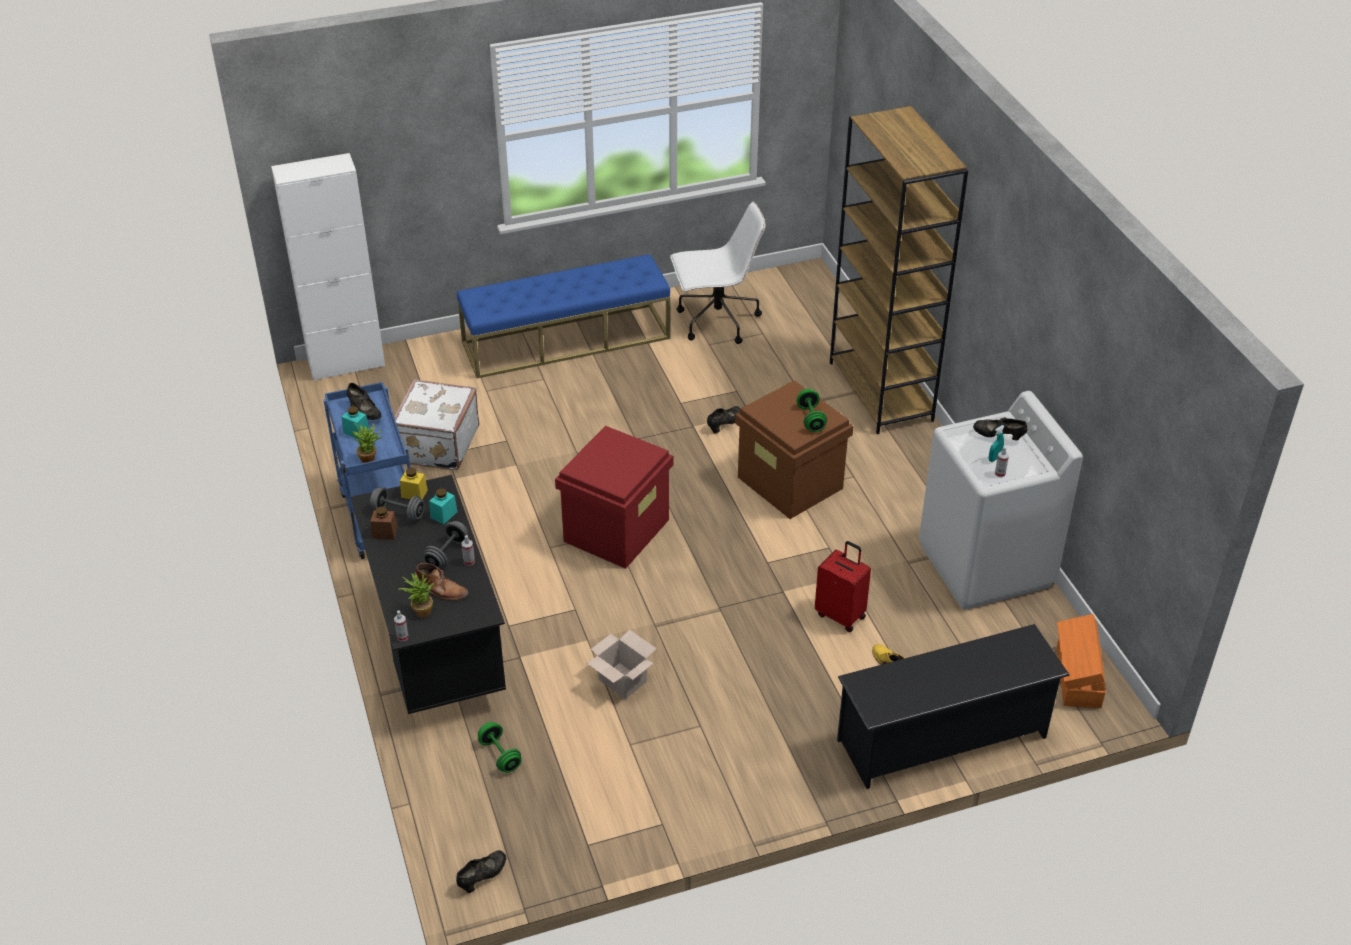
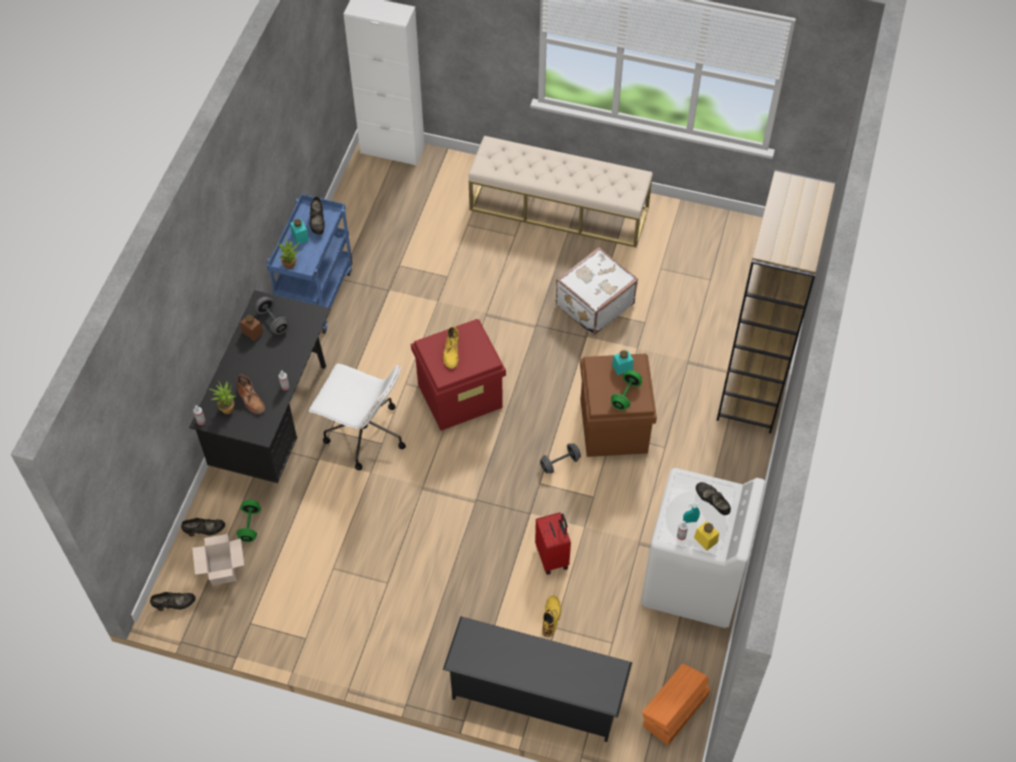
camera: 35 degrees right, 15 degrees up
white suitcase [394,379,479,470] -> white suitcase moved to [556,247,638,335]
yellow jar [400,468,428,499] -> yellow jar moved to [694,521,719,551]
grey dumbbell [423,521,468,569] -> grey dumbbell moved to [540,443,581,474]
turquoise jar [429,488,458,524] -> turquoise jar moved to [612,350,633,375]
blue bench [457,254,670,379] -> beige bench [468,136,653,247]
cardboard box [587,630,656,699] -> cardboard box moved to [192,534,244,585]
white office chair [670,202,766,344] -> white office chair moved to [309,364,406,470]
black shoe [707,406,740,433] -> black shoe moved to [181,518,225,536]
none -> yellow boot [443,326,459,369]

